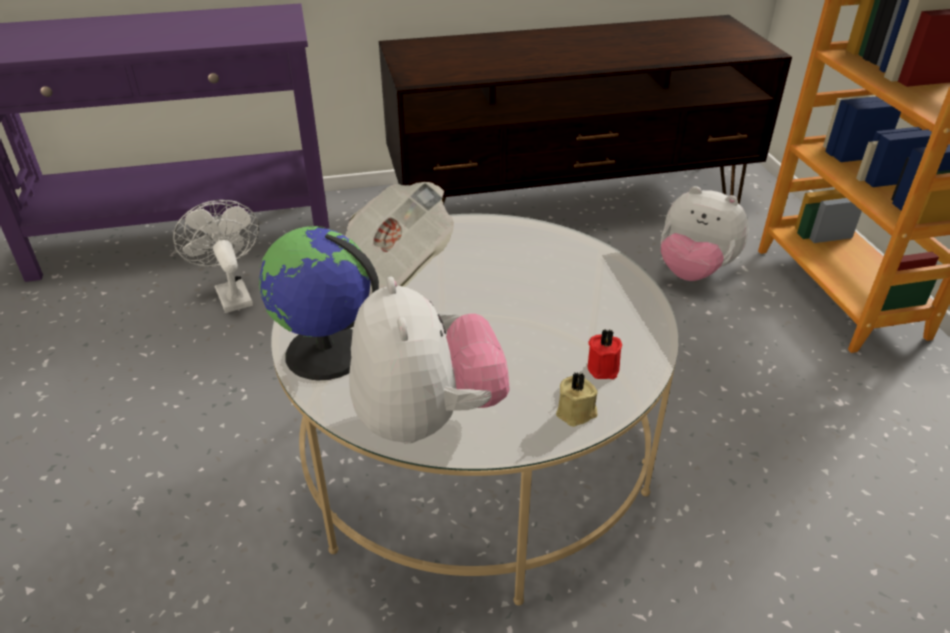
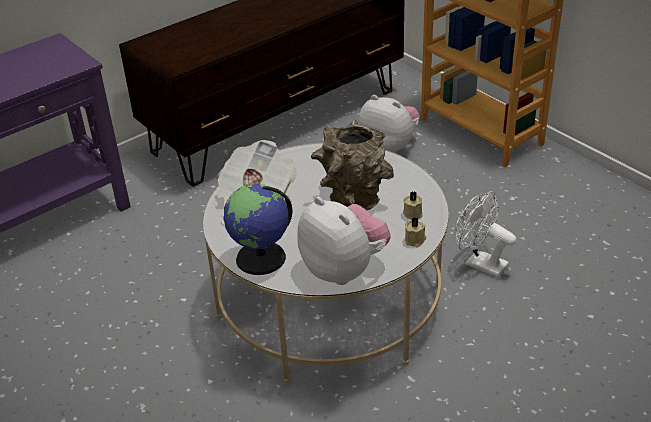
camera: 25 degrees left, 0 degrees up
white fan [173,200,259,313] -> white fan moved to [455,191,517,278]
red candle [588,328,622,379] -> beige candle [403,191,423,220]
plush toy [661,186,749,281] -> plush toy turned 150 degrees counterclockwise [359,95,420,153]
none -> brown vase [311,119,394,210]

